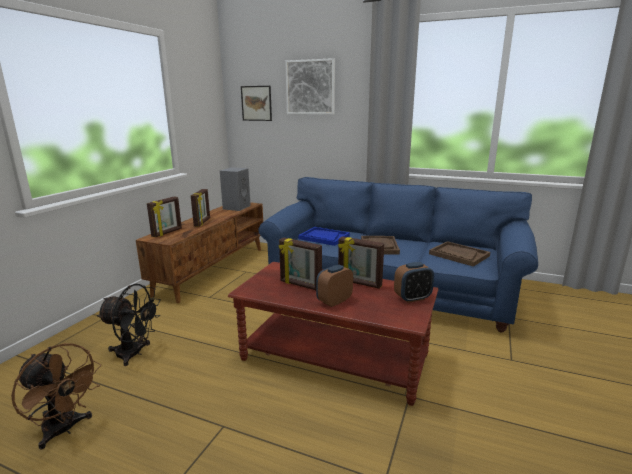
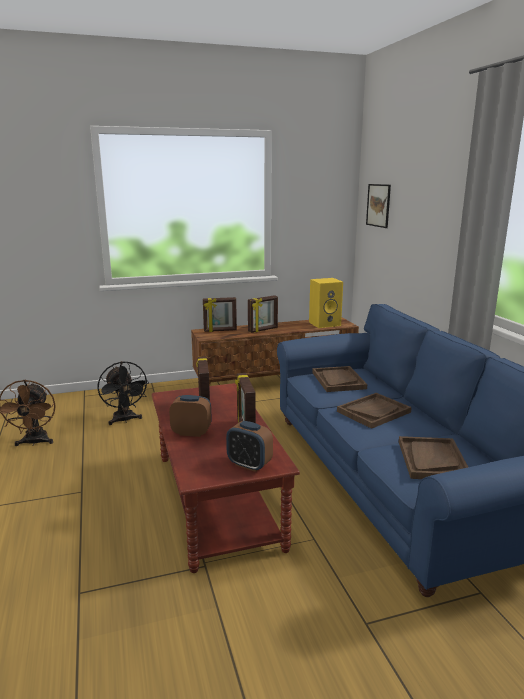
camera: 50 degrees right, 0 degrees up
grey speaker [220,167,251,211] -> yellow speaker [309,278,343,328]
picture [285,58,335,115] -> none
blue tray [298,227,350,246] -> brown tray [312,366,367,392]

